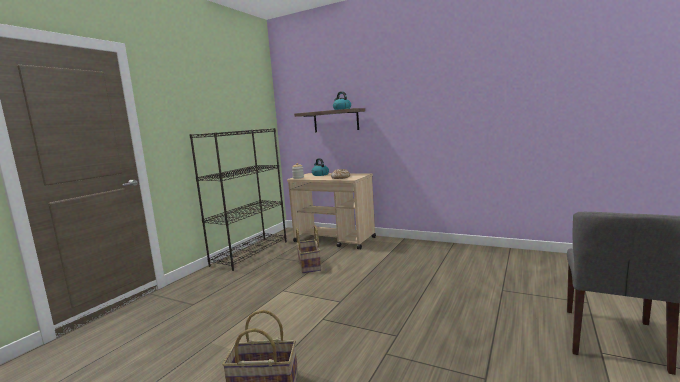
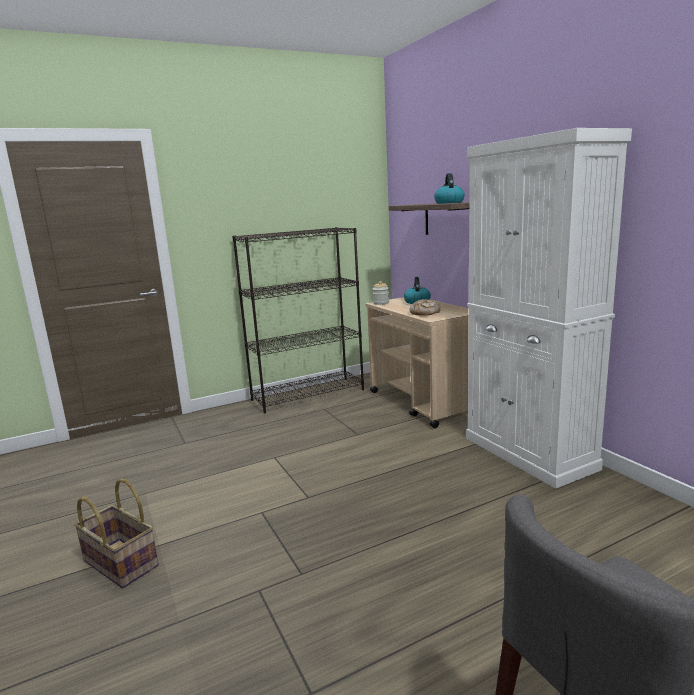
camera: 35 degrees right, 5 degrees up
basket [296,225,321,273] -> none
none -> white cabinet [466,128,632,489]

